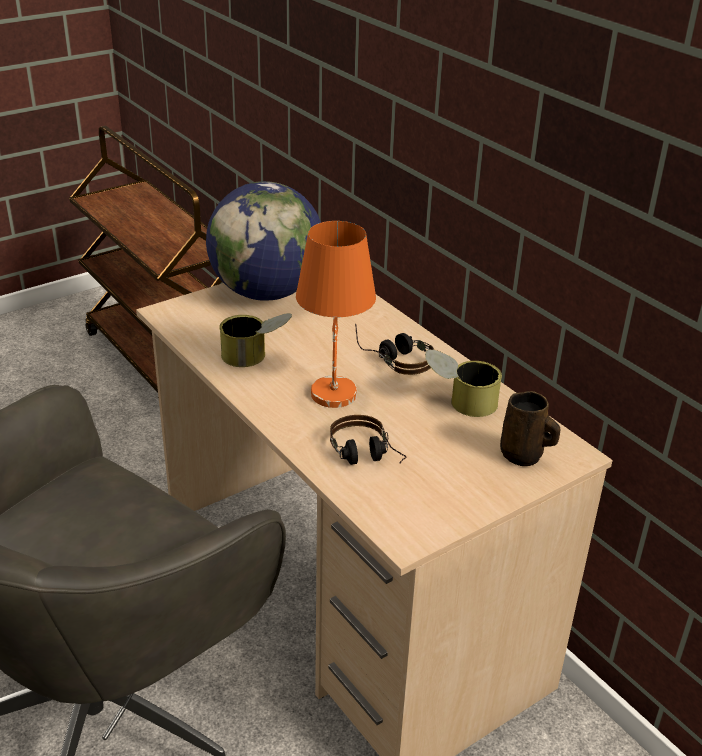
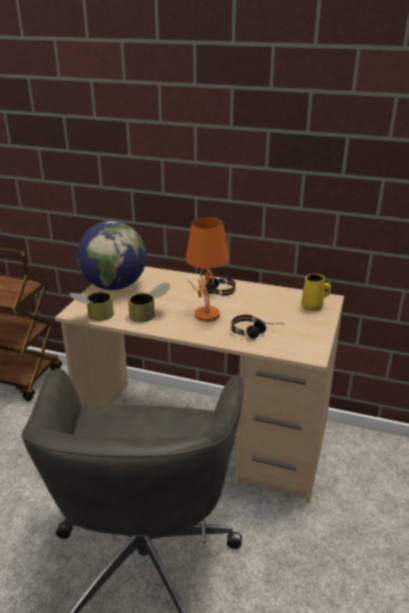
camera: 35 degrees left, 5 degrees down
can [425,350,502,417] -> can moved to [69,291,114,321]
brown mug [500,391,560,466] -> yellow mug [302,274,331,311]

